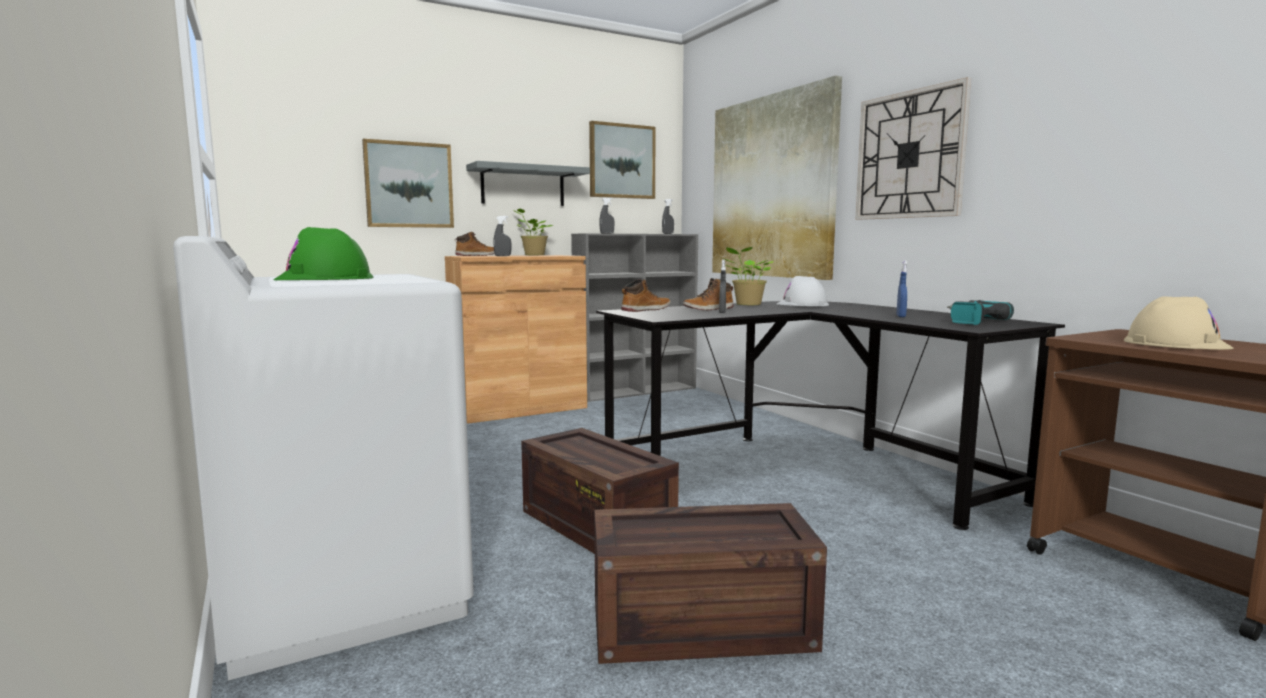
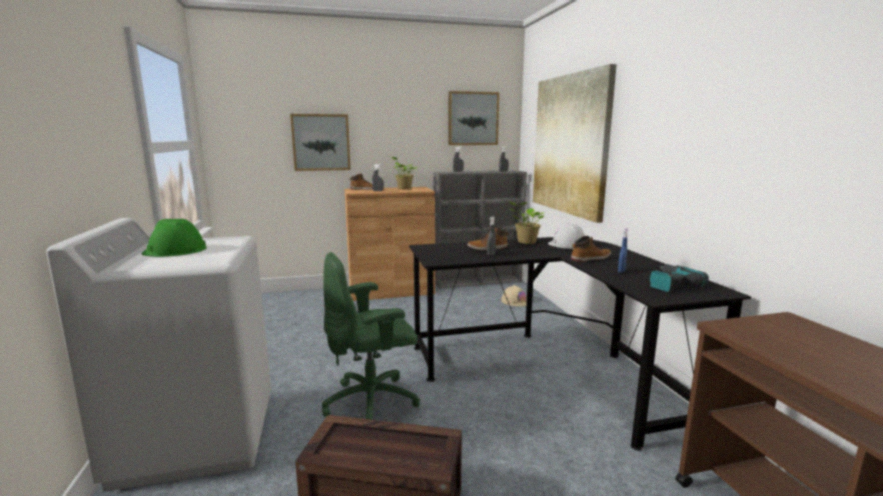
camera: 15 degrees right, 5 degrees up
grey shelf [466,161,590,206] -> none
crate [521,428,679,554] -> green office chair [322,252,420,420]
boot [621,279,671,312] -> boot moved to [571,236,611,262]
wall clock [855,77,971,220] -> none
beige hard hat [1124,296,1234,350] -> beige hard hat moved to [501,285,527,307]

